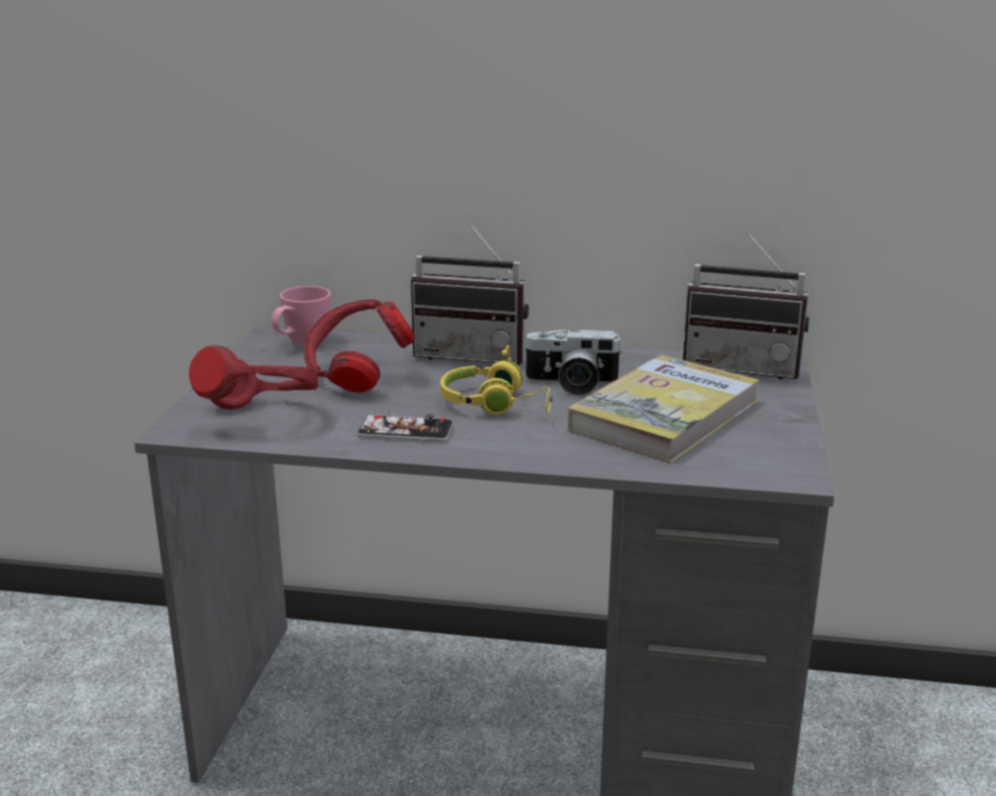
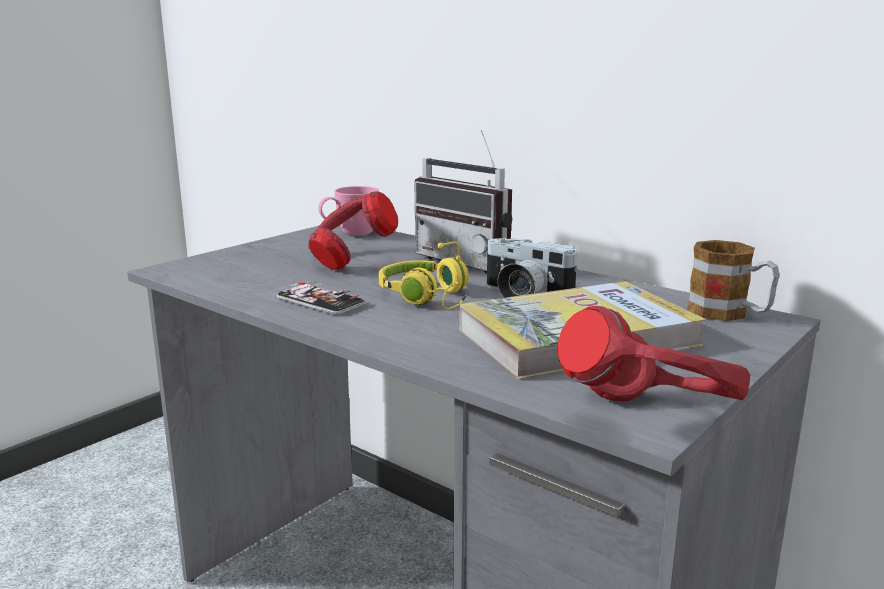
camera: 30 degrees right, 5 degrees down
red headphones [189,345,318,410] -> red headphones moved to [558,306,750,402]
radio [683,228,809,379] -> mug [687,240,780,321]

